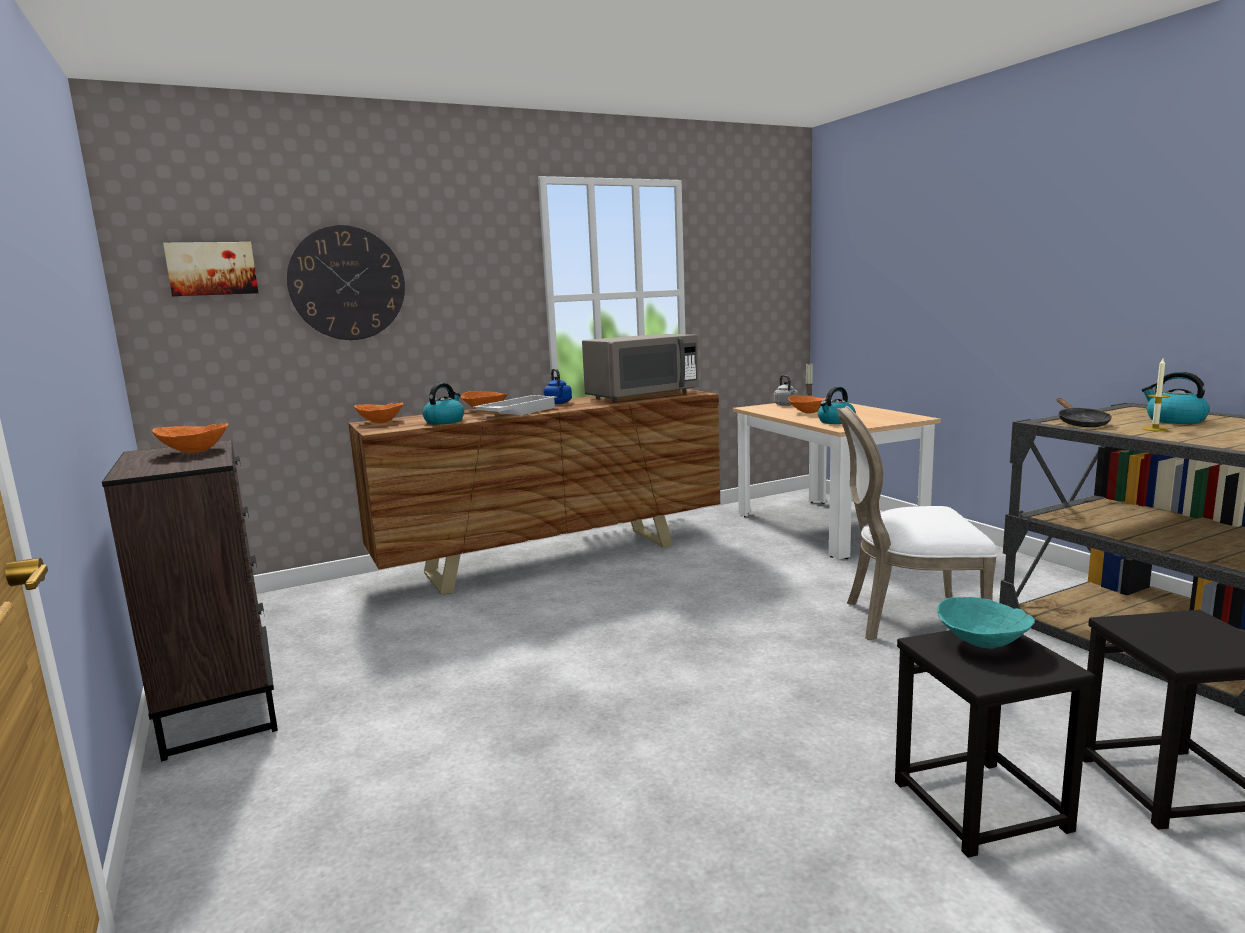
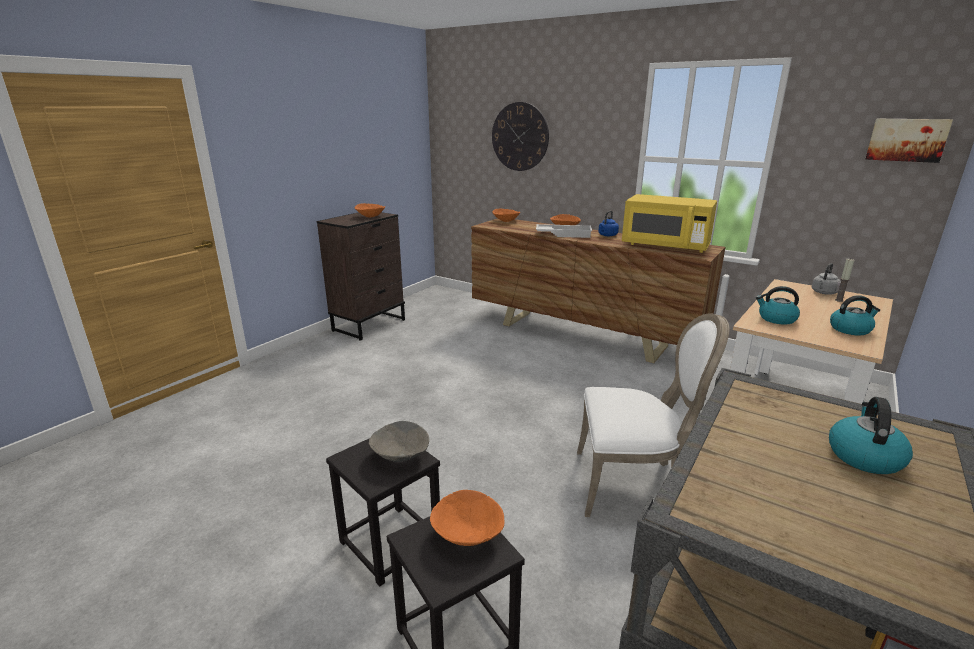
camera: 60 degrees right, 10 degrees up
picture [163,242,258,296] -> picture moved to [865,119,953,163]
kettle [422,383,464,424] -> kettle moved to [830,295,880,336]
grey microwave [582,334,699,402] -> yellow microwave [622,194,717,253]
orange bowl [788,395,826,413] -> orange bowl moved to [430,490,504,546]
white chair [837,406,997,640] -> white chair turned 120 degrees clockwise [577,313,730,517]
turquoise bowl [937,597,1035,648] -> grey bowl [369,421,429,462]
black frying pan [1057,398,1112,427] -> none
candle [1142,359,1170,431] -> none

